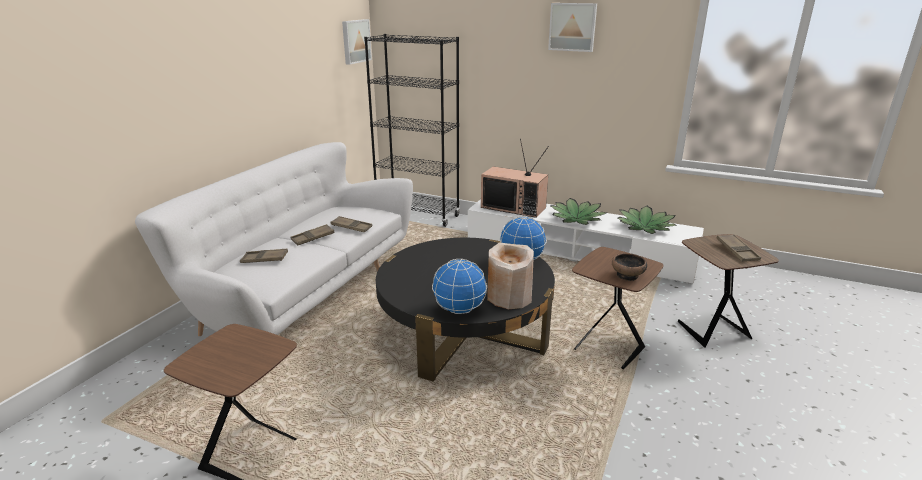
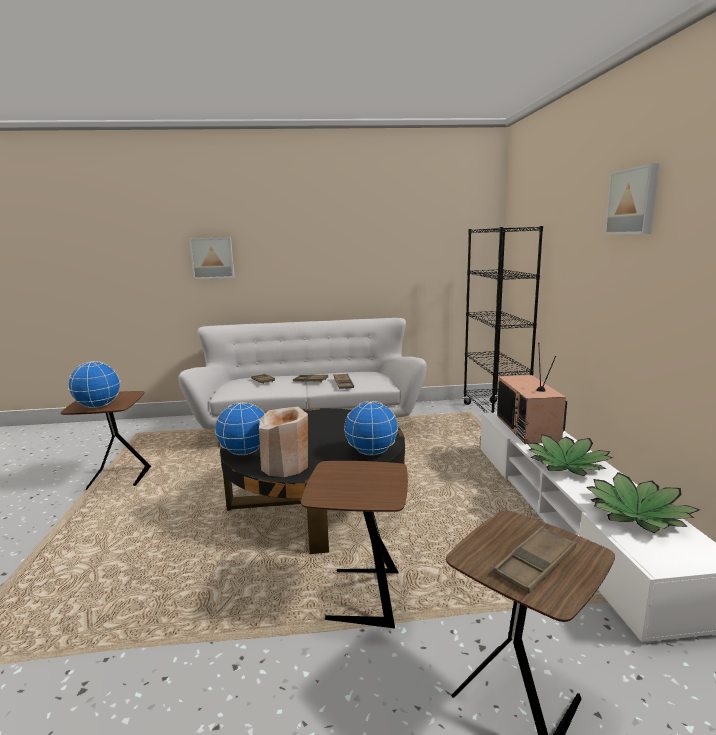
camera: 60 degrees right, 10 degrees down
picture [342,19,372,65] -> picture moved to [189,237,235,279]
bowl [612,253,647,281] -> none
none -> globe [68,361,120,408]

